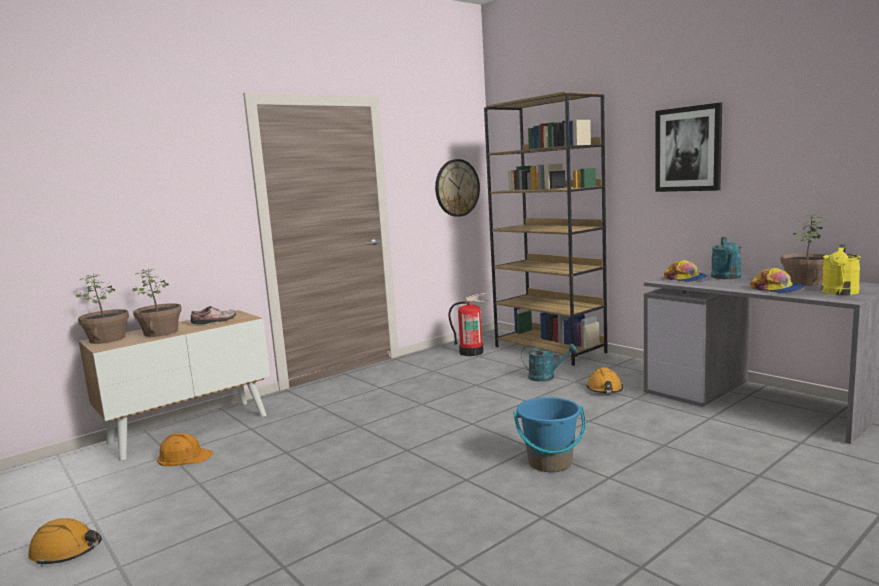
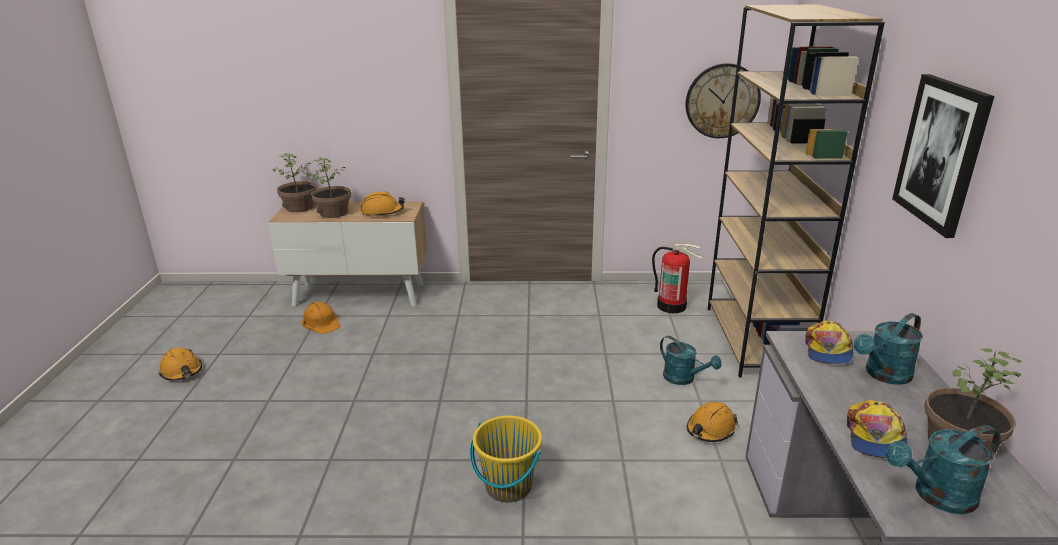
camera: 40 degrees right, 15 degrees up
shoe [191,306,236,325] -> orange hard hat [360,191,405,217]
blue bucket [513,397,585,472] -> yellow bucket [470,416,542,502]
yellow watering can [821,245,861,295] -> turquoise watering can [886,425,1001,514]

